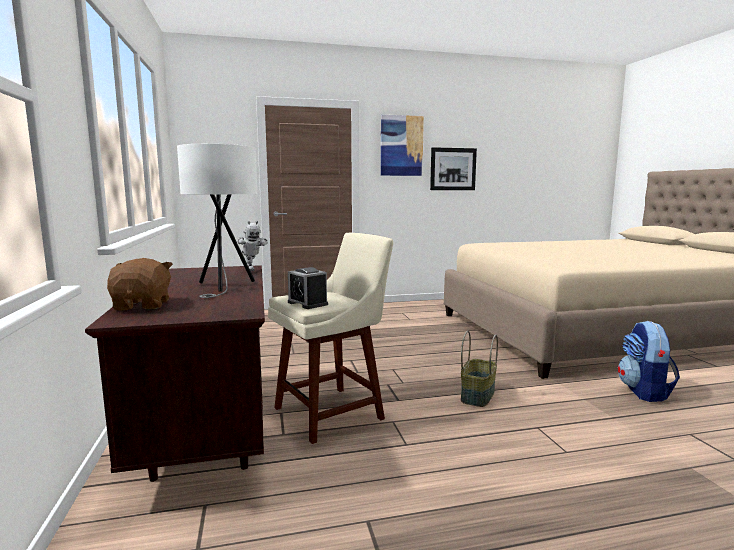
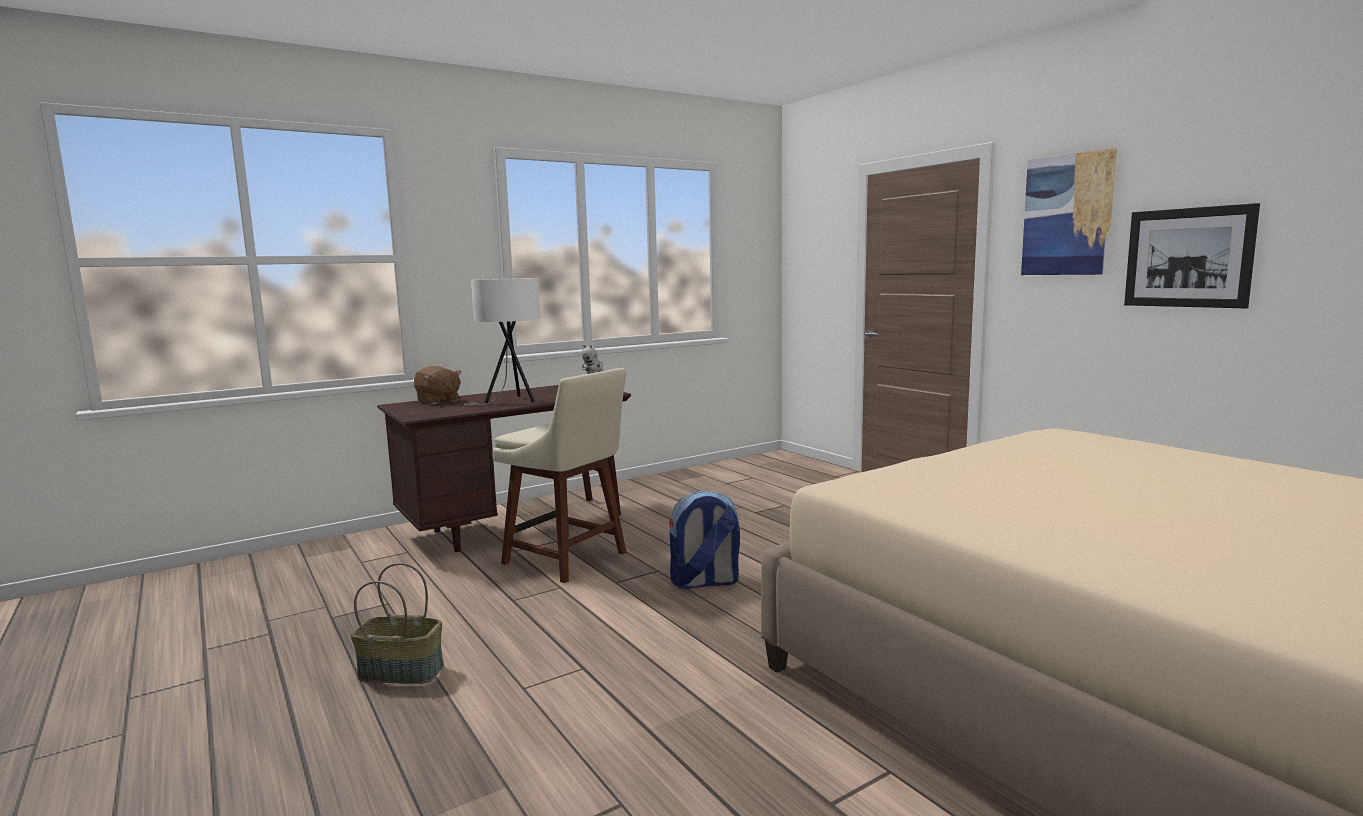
camera: 70 degrees right, 0 degrees up
brown plush toy [107,258,173,310] -> brown plush toy turned 75 degrees clockwise [414,366,461,405]
alarm clock [288,267,328,309] -> none
basket [461,331,498,407] -> basket moved to [351,563,444,684]
backpack [618,321,680,402] -> backpack moved to [669,490,740,589]

